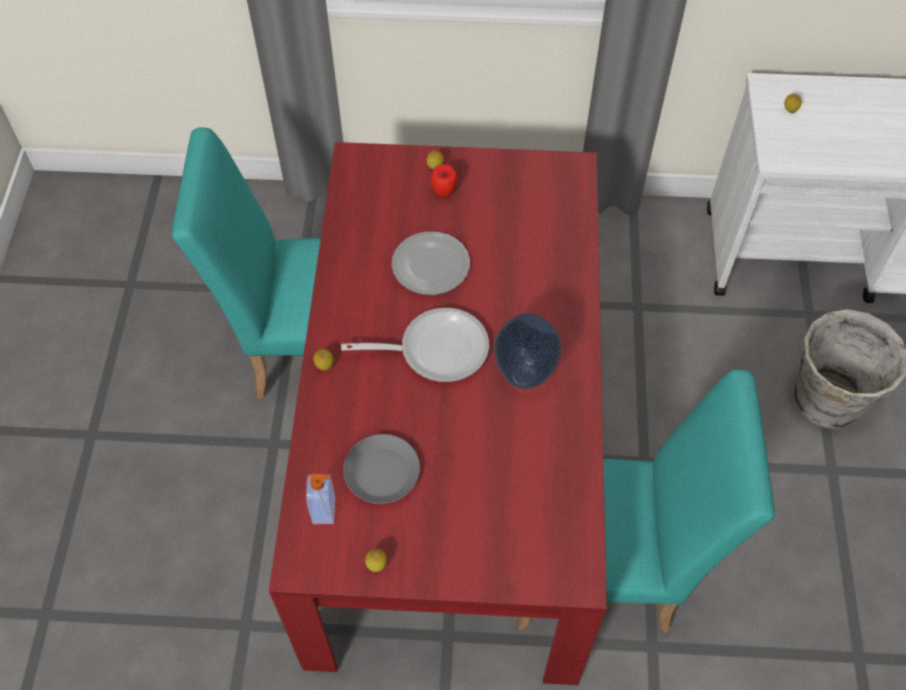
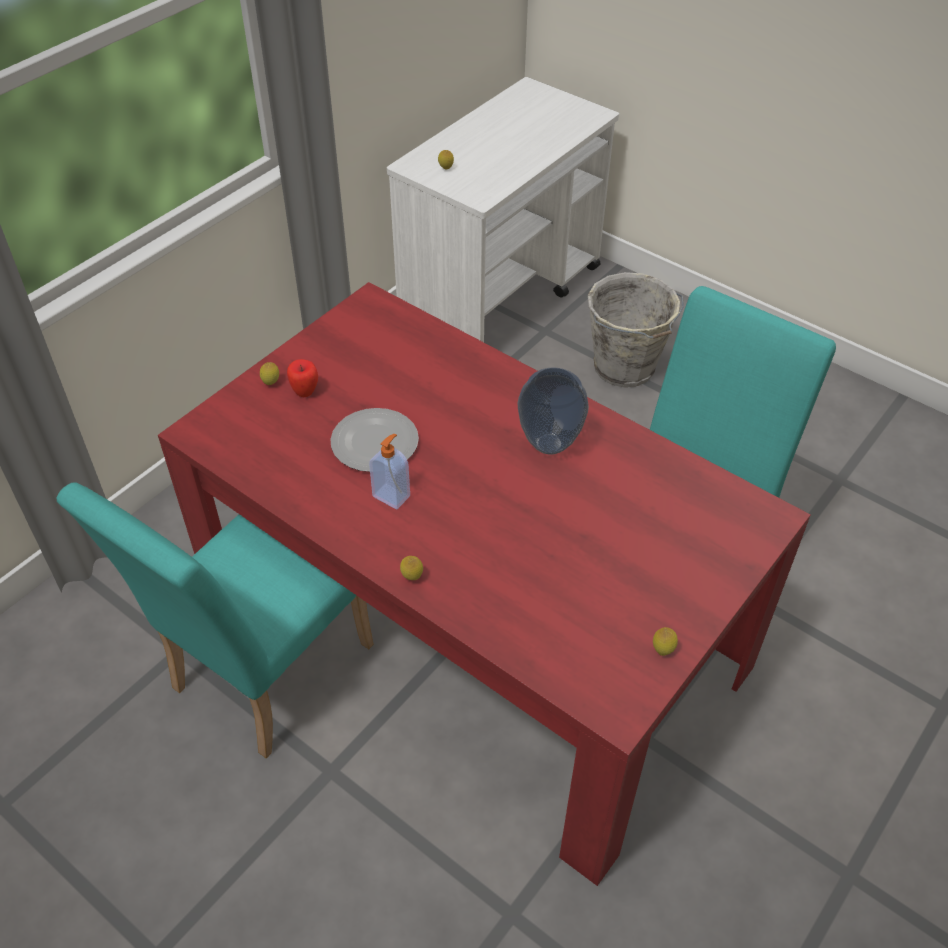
camera: 55 degrees left, 10 degrees down
soap dispenser [306,474,335,524] -> soap dispenser moved to [369,434,410,509]
frying pan [341,308,489,382] -> none
grey plate [343,434,420,504] -> none

